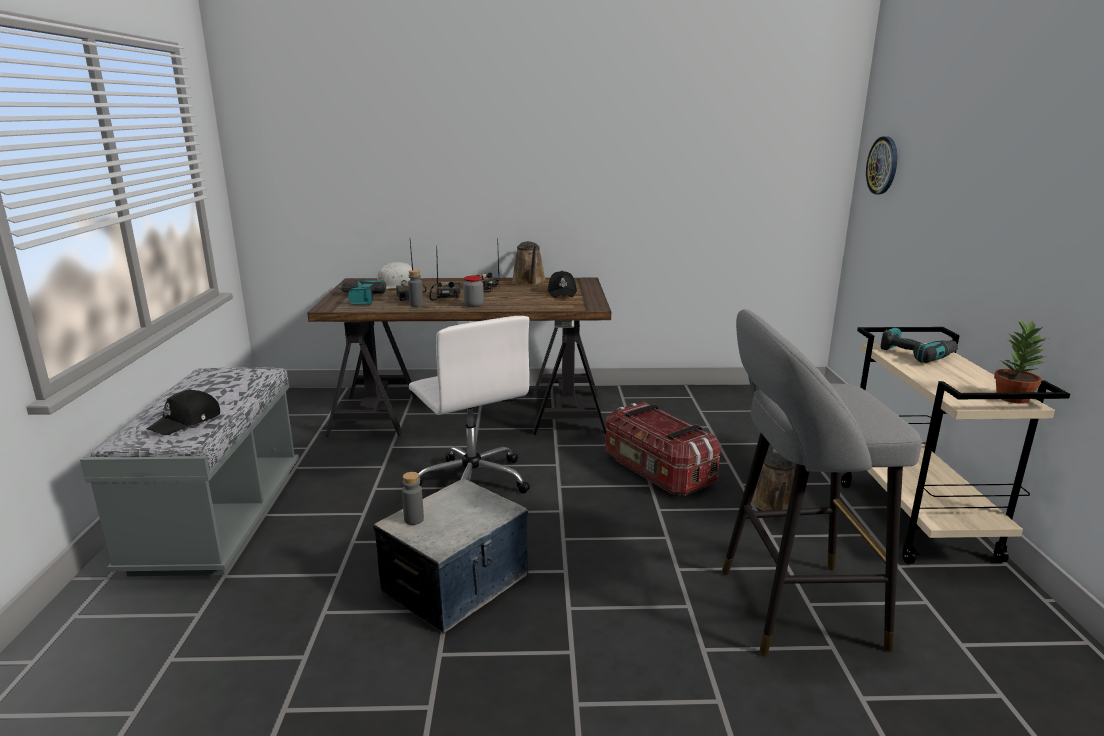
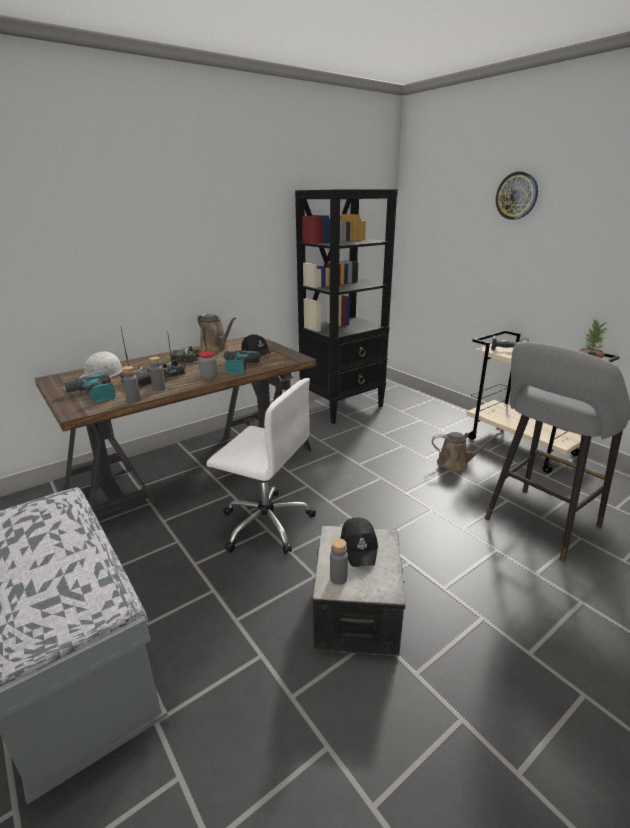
camera: 35 degrees left, 5 degrees up
black cap [147,390,220,435] -> black cap moved to [340,518,378,567]
storage box [605,402,721,496] -> none
brown watering can [751,448,794,511] -> brown watering can turned 60 degrees counterclockwise [432,432,503,472]
wall clock [866,136,897,194] -> wall clock moved to [496,171,538,220]
none -> grey bottle [122,366,141,403]
none -> power drill [221,350,261,375]
none -> black bookcase [295,189,398,424]

